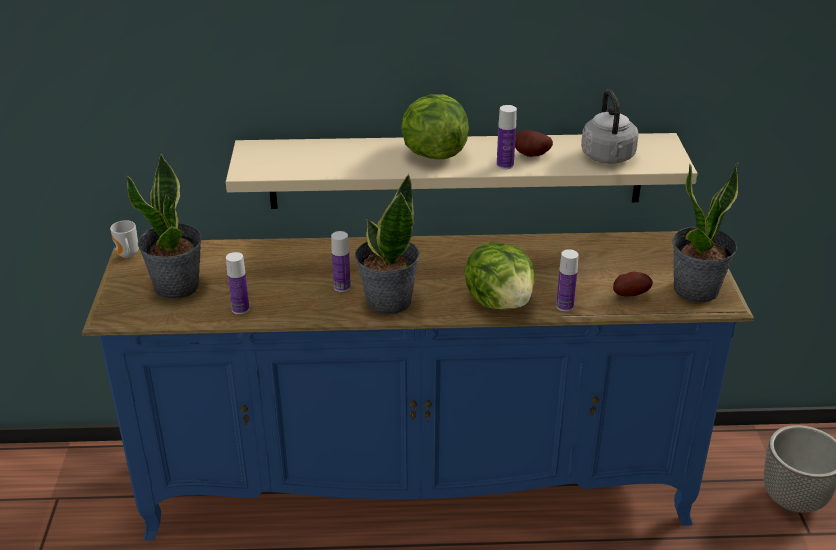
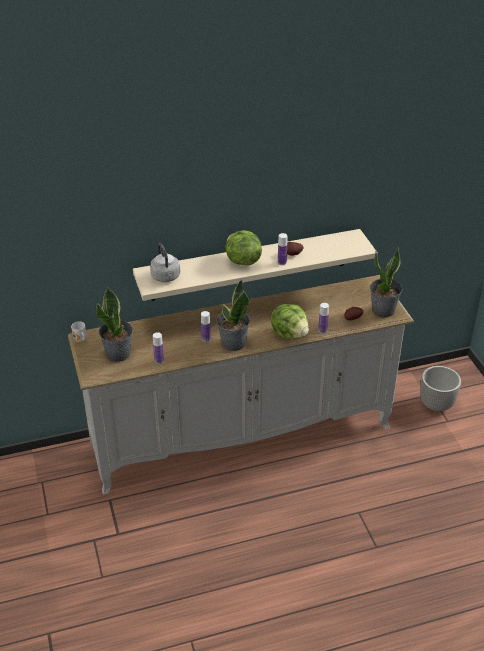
camera: 15 degrees left, 5 degrees up
blue cabinet [82,231,754,541] -> grey cabinet [68,275,414,494]
grey kettle [581,90,639,164] -> grey kettle moved to [150,243,180,282]

